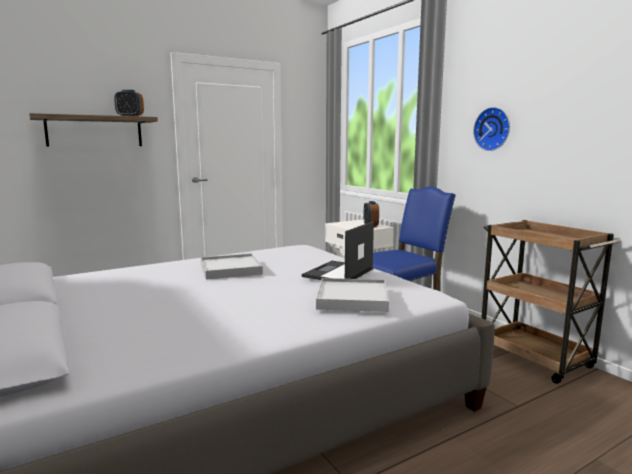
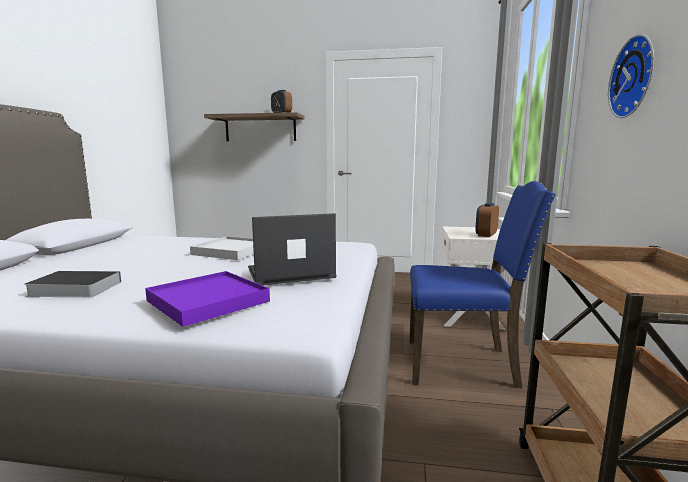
camera: 40 degrees right, 0 degrees up
white tray [316,278,389,312] -> purple tray [145,271,270,327]
none -> book [23,271,121,297]

